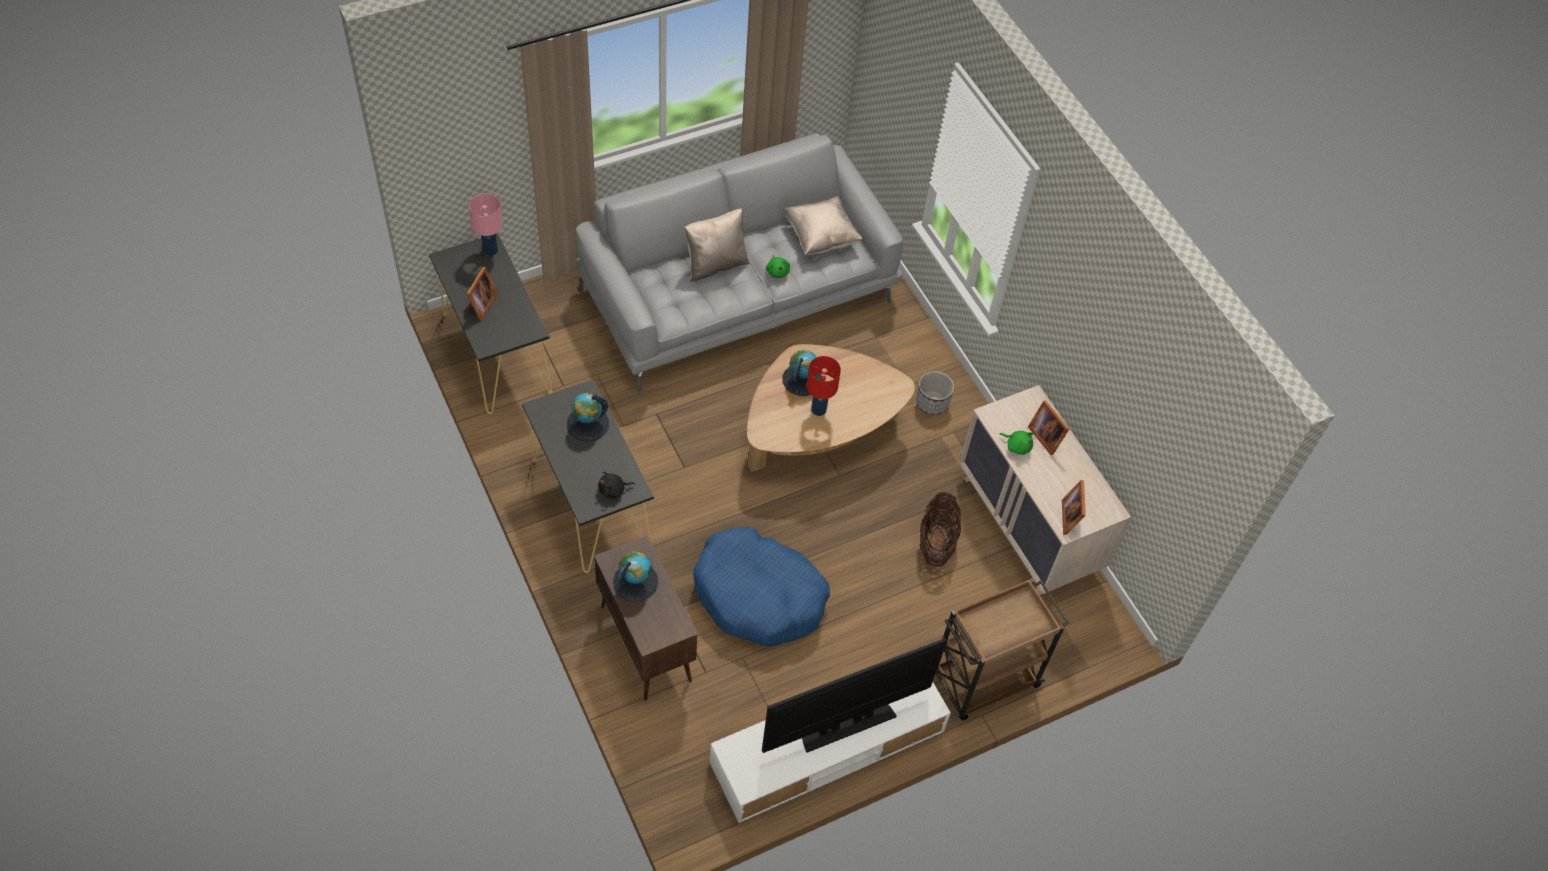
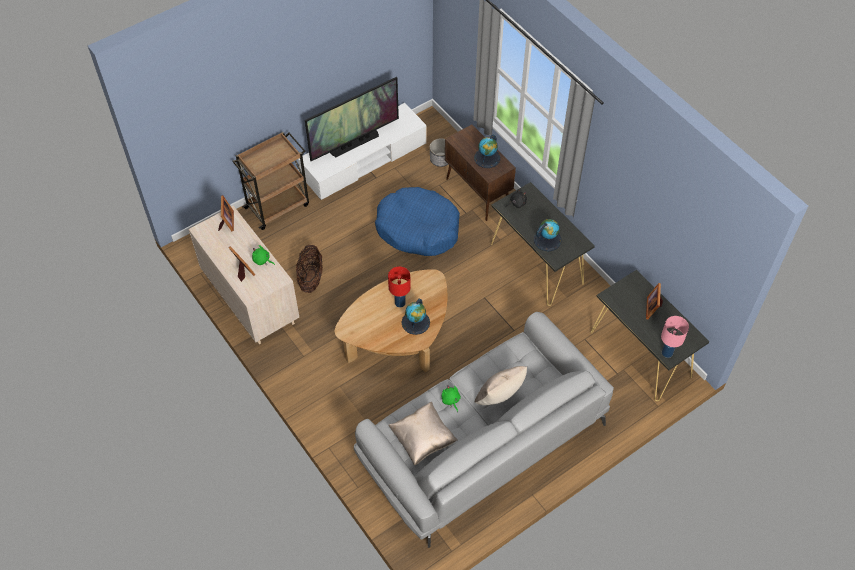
camera: 175 degrees right, 0 degrees up
planter [916,371,954,415] -> planter moved to [430,138,448,167]

